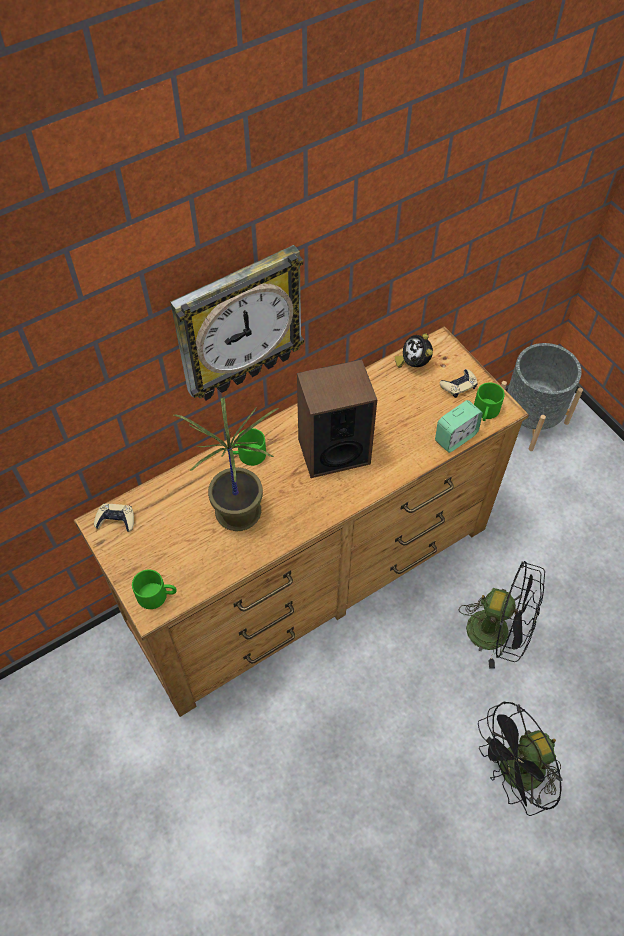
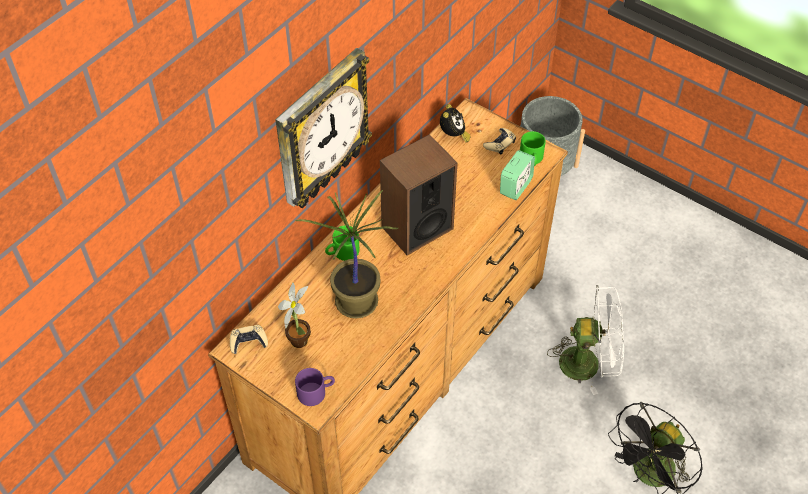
camera: 20 degrees left, 5 degrees down
green mug [132,570,177,609] -> purple mug [295,368,335,406]
alarm clock [395,333,433,368] -> alarm clock turned 135 degrees counterclockwise [440,104,471,142]
black fan [459,561,545,669] -> white fan [547,285,624,395]
none -> potted plant [278,283,311,348]

